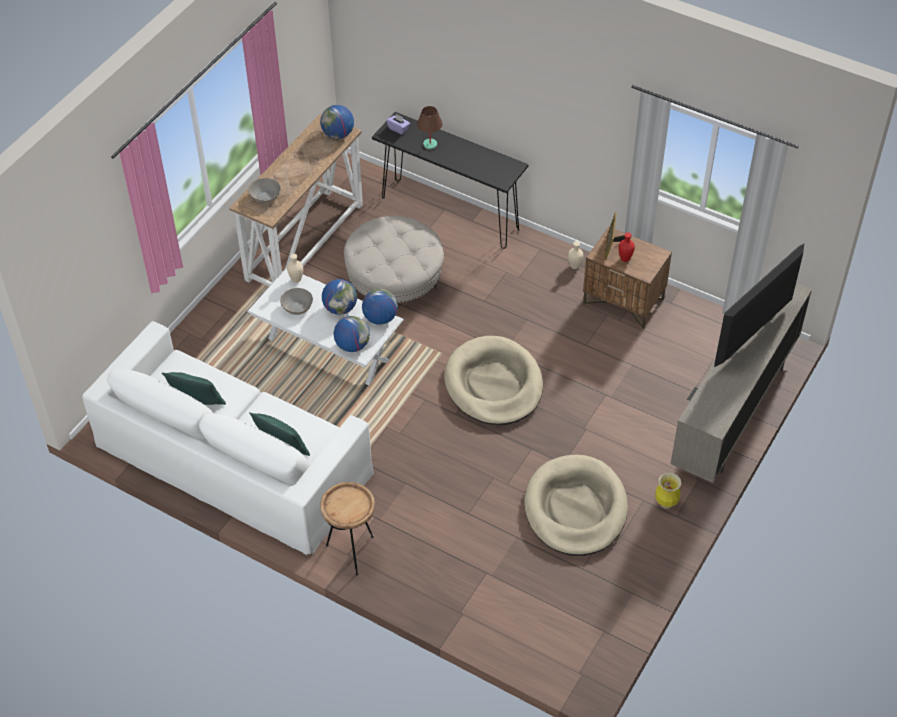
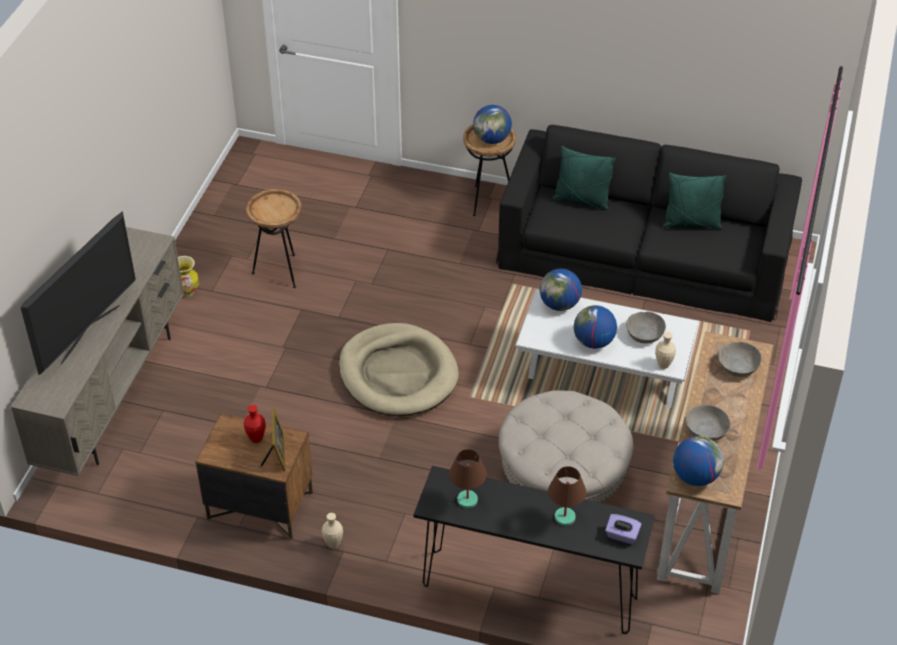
camera: 165 degrees right, 5 degrees down
white sofa [82,321,374,555] -> black sofa [496,125,802,322]
globe [362,289,398,325] -> globe moved to [473,105,512,144]
beige dog bed [525,455,628,556] -> brown side table [246,189,302,288]
none -> brown table lamp [449,449,487,508]
none -> grey bowl [686,405,731,441]

